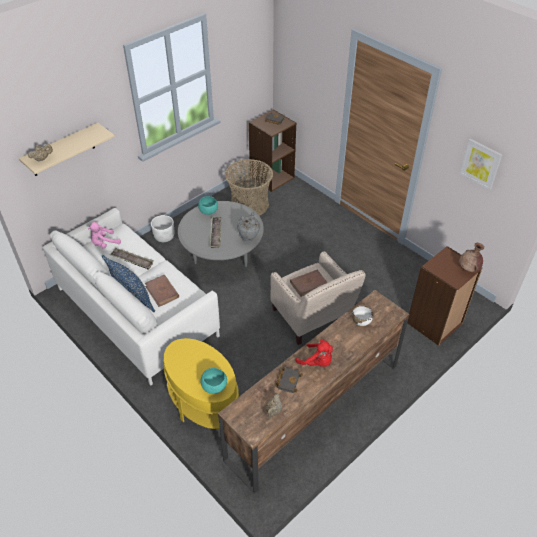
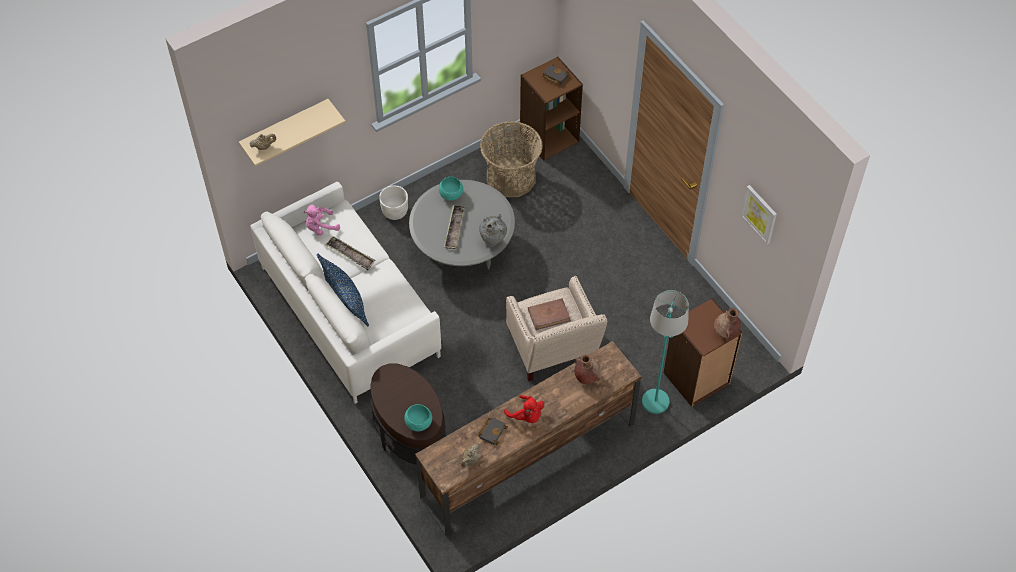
camera: 10 degrees right, 10 degrees up
brown book [145,275,179,307] -> none
yellow side table [164,338,239,429] -> brown side table [370,364,446,465]
white bowl [352,305,374,326] -> brown vase [574,354,601,384]
none -> turquoise floor lamp [642,290,689,414]

